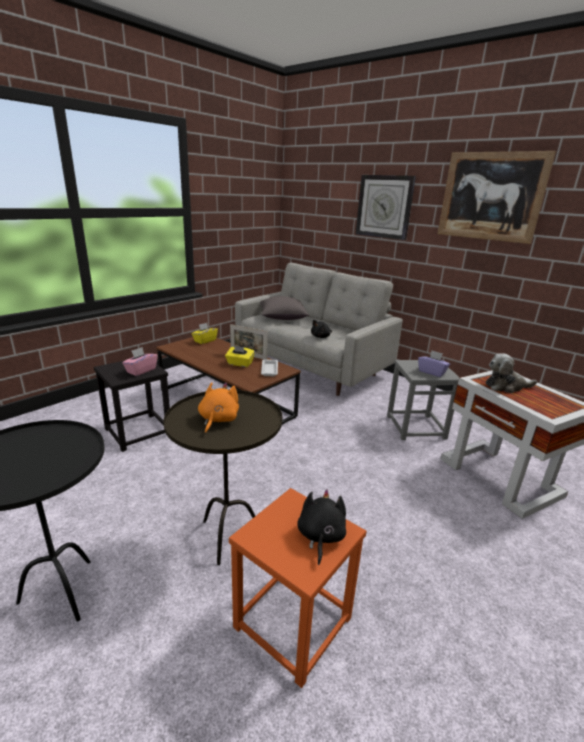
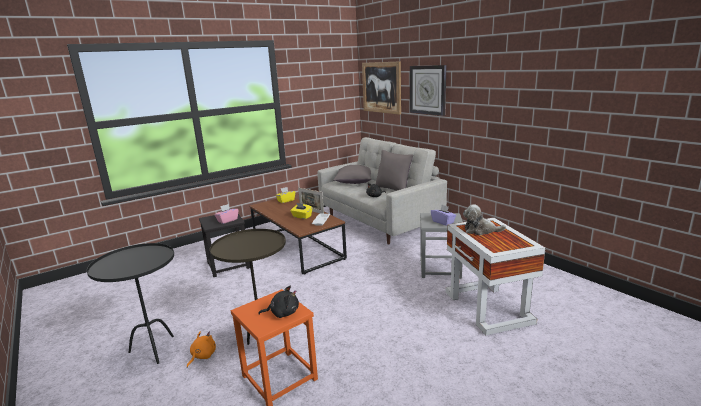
camera: 15 degrees right, 5 degrees down
orange plush toy [198,382,239,434] -> orange plush toy moved to [187,332,216,368]
black plush toy [297,489,346,565] -> black plush toy turned 60 degrees clockwise [258,286,299,318]
picture [438,151,556,244] -> picture moved to [362,61,401,115]
none -> grey pillow [376,150,414,191]

